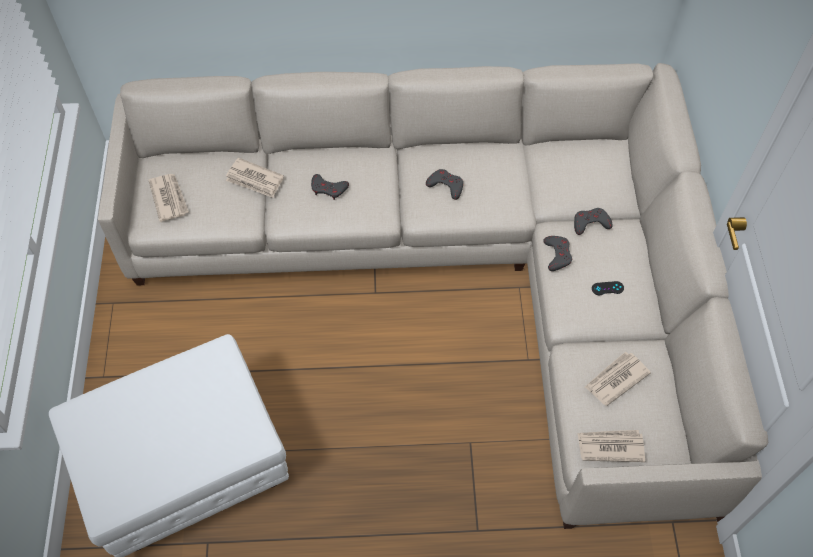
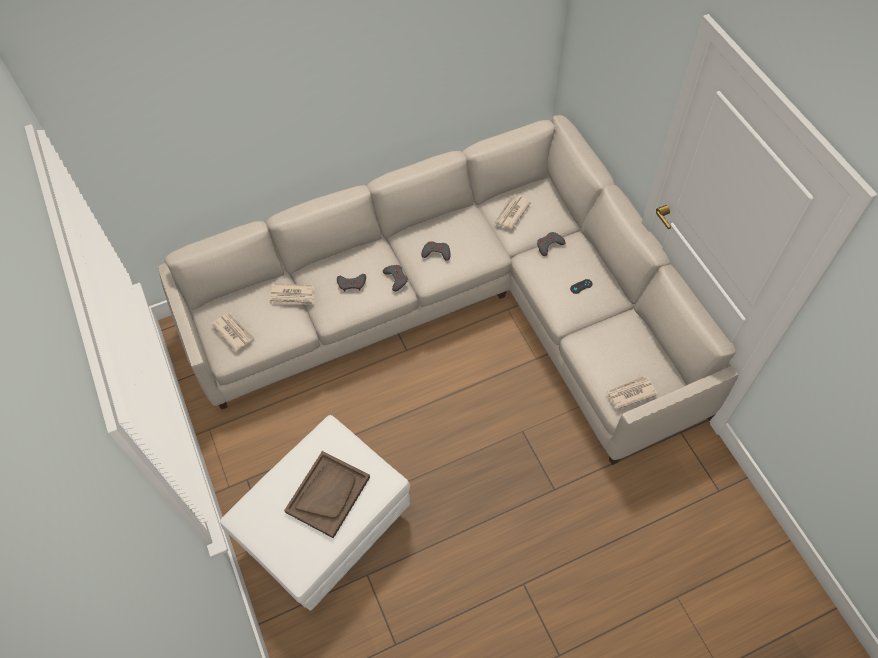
camera: 20 degrees left, 0 degrees up
grey game controller [543,236,572,271] -> grey game controller moved to [383,265,408,292]
newspaper [585,351,651,406] -> newspaper moved to [494,195,531,229]
none -> brown tray [284,451,370,538]

